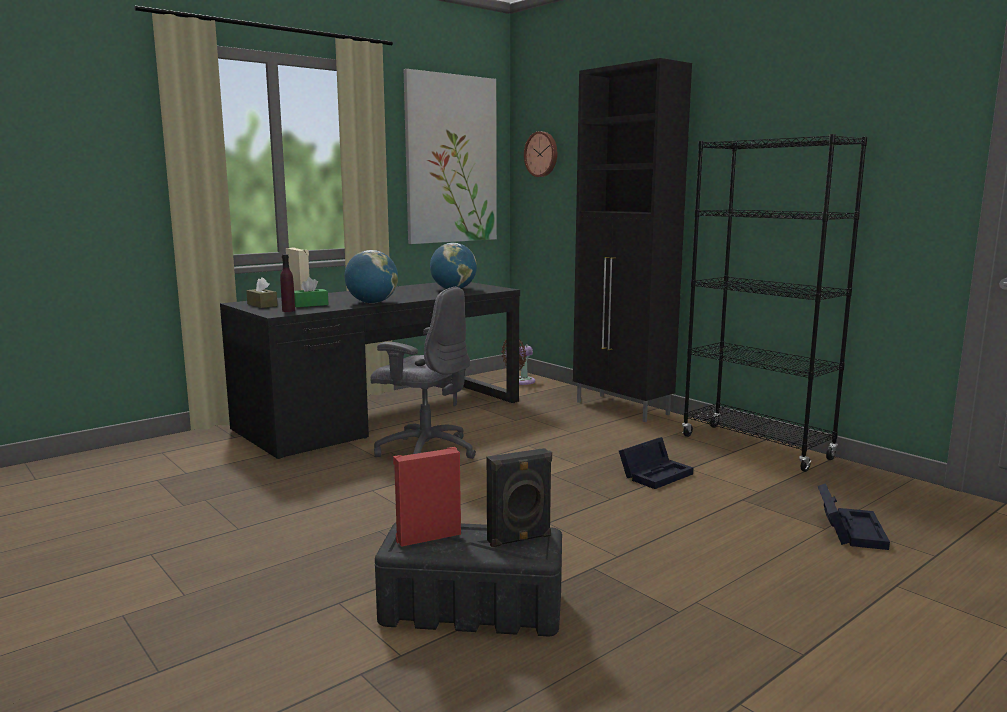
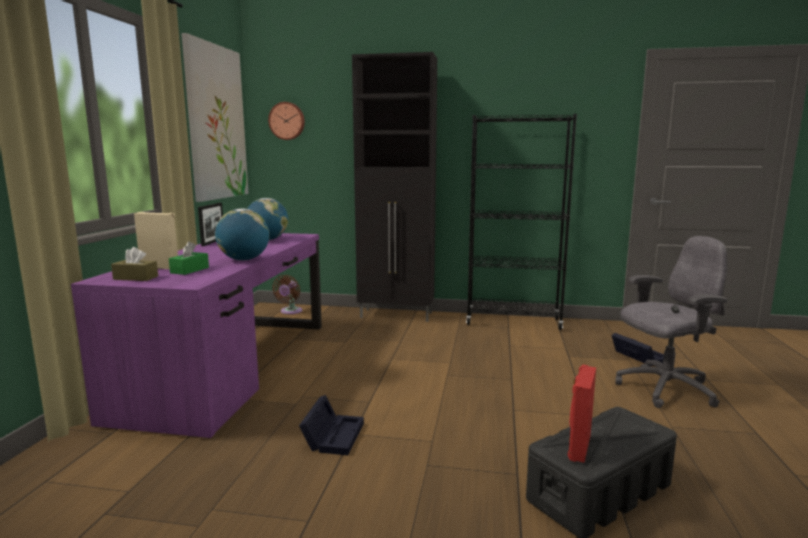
camera: 40 degrees left, 0 degrees up
black desk [220,282,520,459] -> purple desk [71,233,322,438]
purple bottle [280,254,295,312] -> none
grey office chair [370,287,476,459] -> grey office chair moved to [615,236,728,408]
black speaker [487,448,552,547] -> none
black storage box [619,437,693,489] -> black storage box moved to [299,395,364,455]
none -> picture frame [198,203,223,246]

